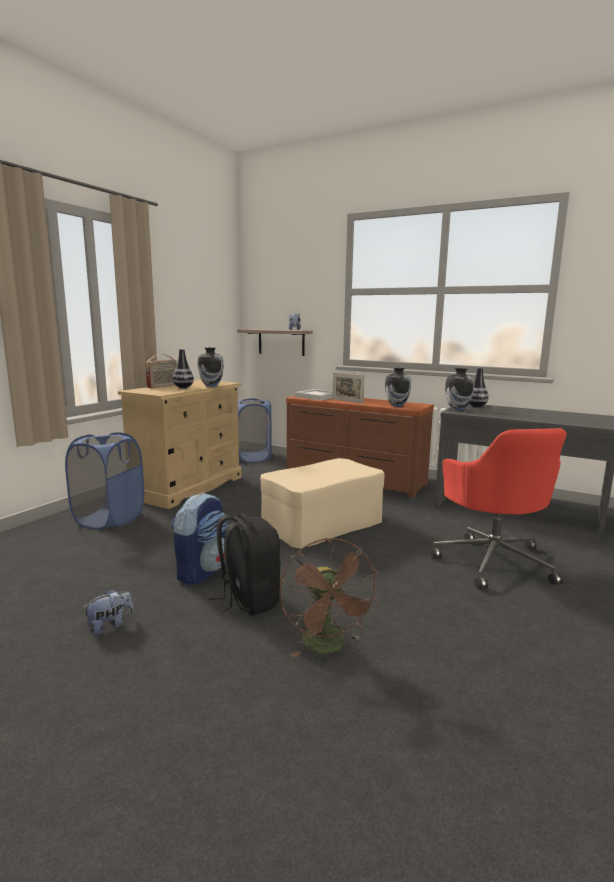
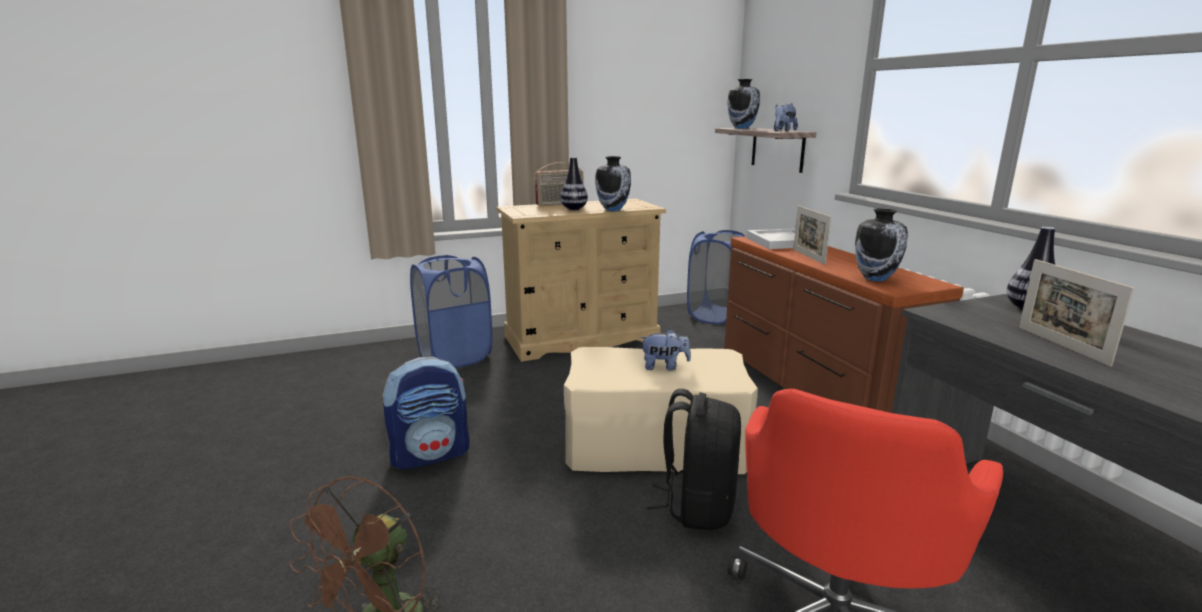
camera: 40 degrees right, 5 degrees up
plush toy [82,589,134,635] -> plush toy moved to [639,329,691,371]
black backpack [209,514,281,616] -> black backpack moved to [647,389,741,530]
vase [445,368,474,411] -> vase moved to [727,79,760,129]
none -> picture frame [1019,259,1135,367]

